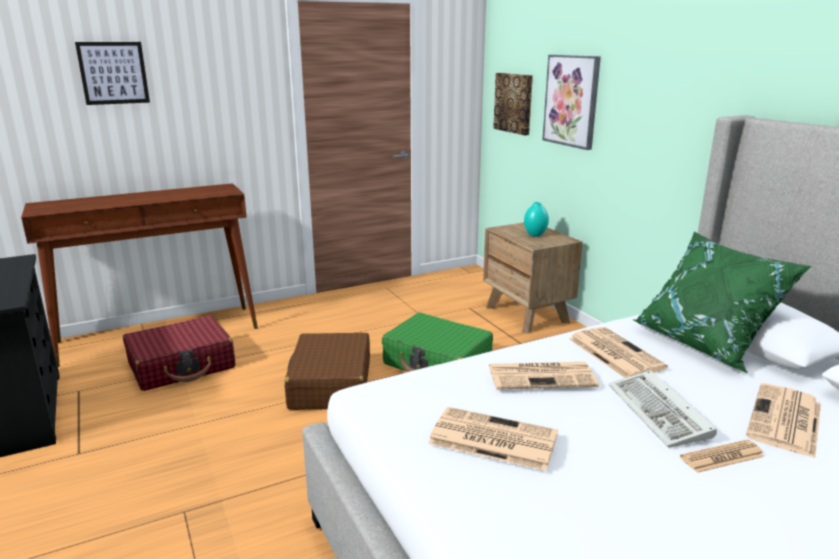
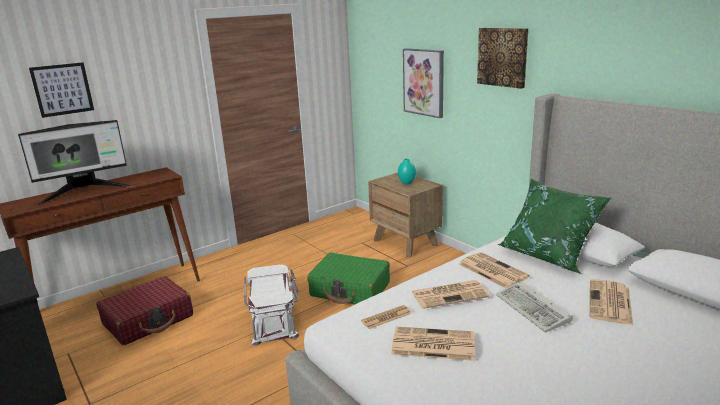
camera: 10 degrees left, 0 degrees up
brown suitcase [285,333,370,410] -> white storage box [244,264,299,346]
picture [493,73,533,135] -> picture moved to [477,28,528,89]
newspaper [680,440,765,473] -> newspaper moved to [361,305,412,329]
none -> monitor [18,120,132,206]

